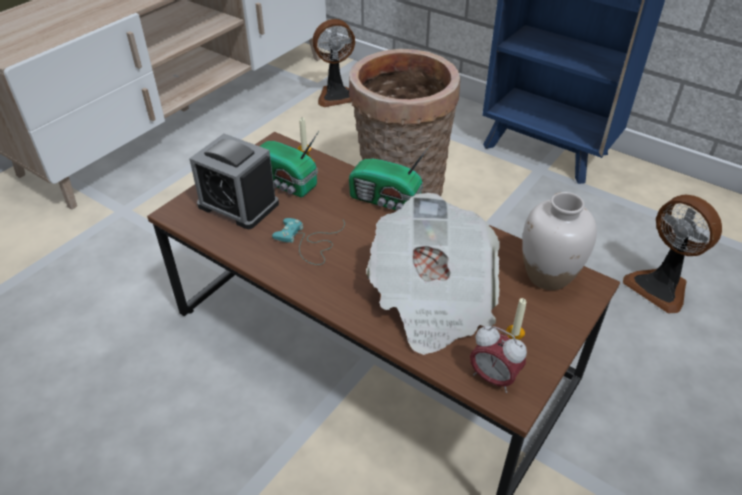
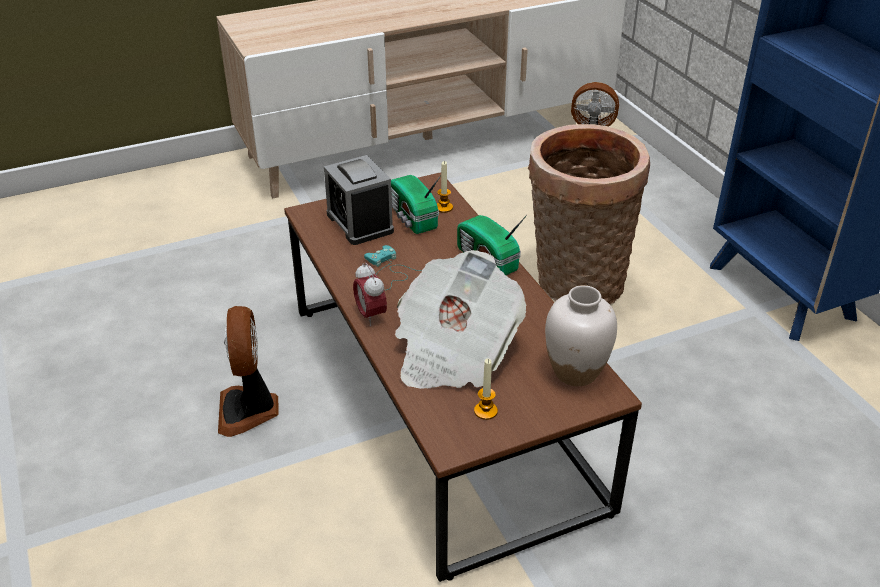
camera: 30 degrees right, 5 degrees down
alarm clock [470,326,527,393] -> alarm clock moved to [353,263,387,326]
fan [623,194,722,313] -> fan moved to [218,306,278,437]

